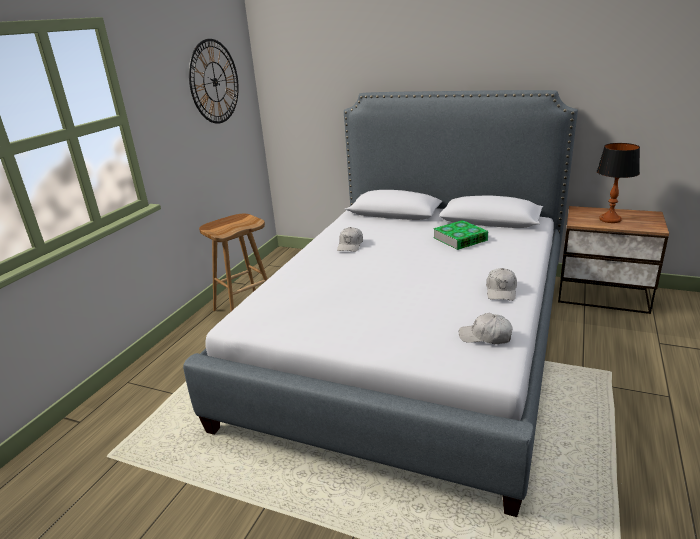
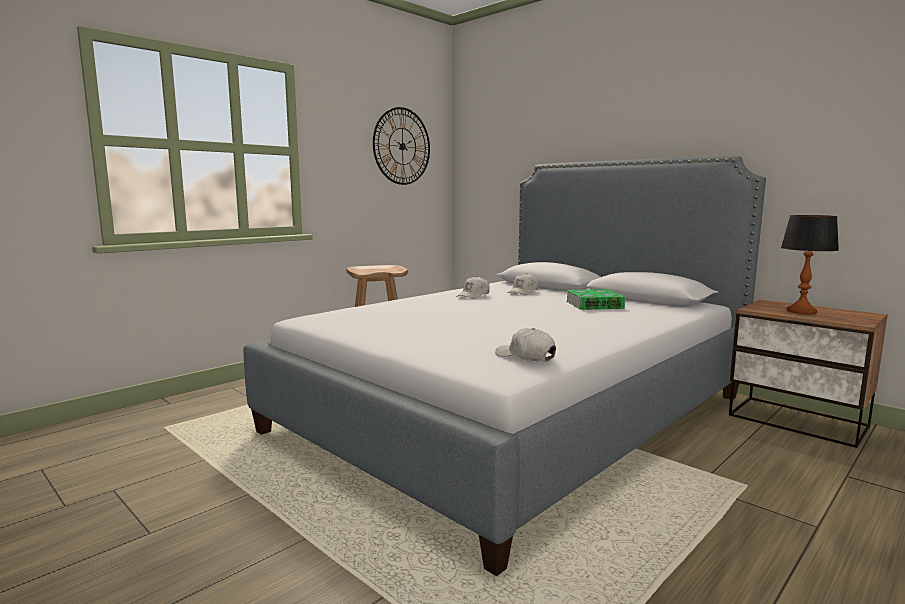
camera: 20 degrees right, 15 degrees down
white cap [486,268,517,301] -> white cap moved to [508,273,539,295]

